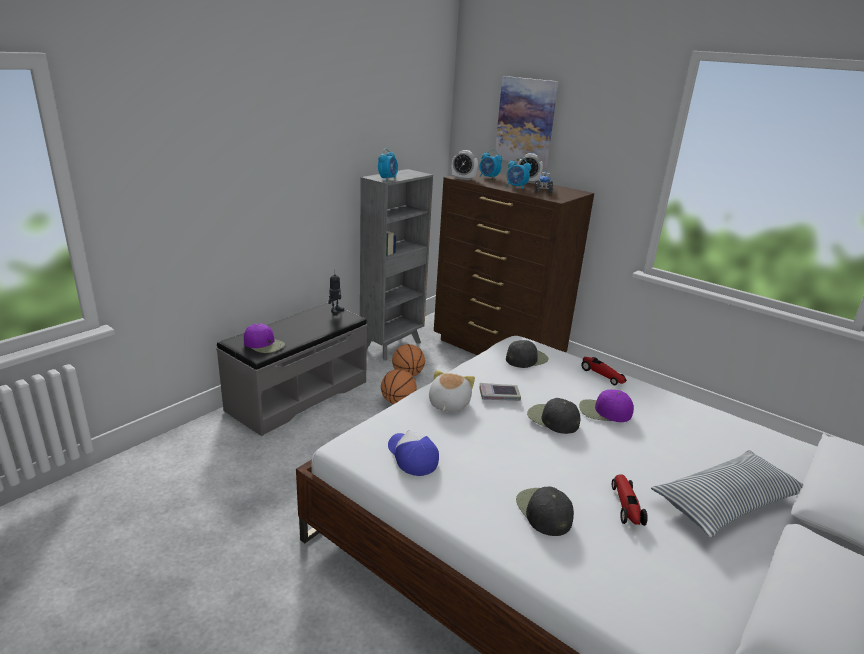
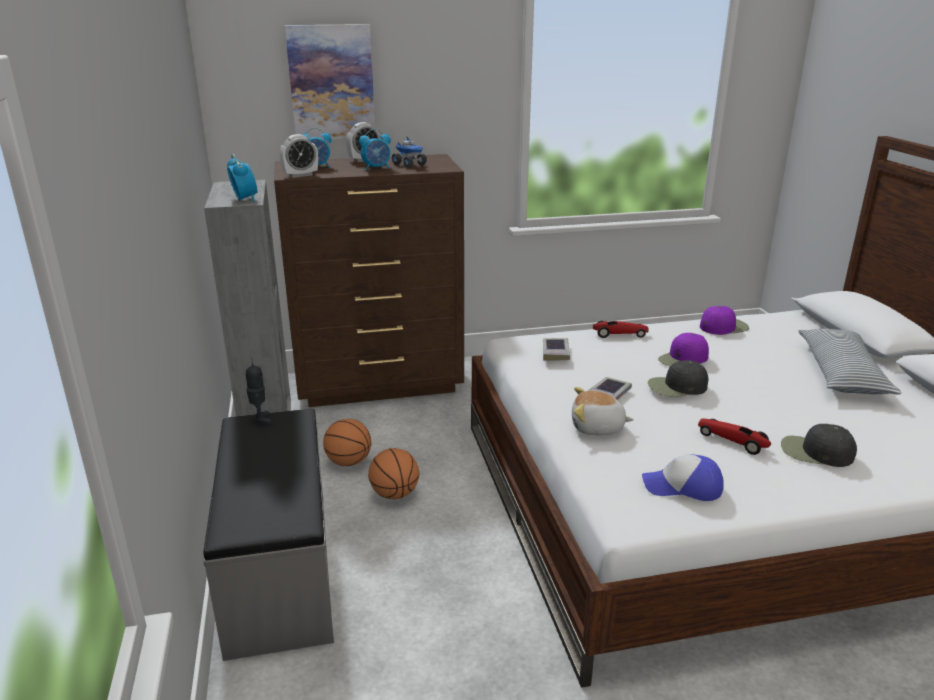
camera: 50 degrees left, 0 degrees up
purple cap [244,324,285,353] -> purple cap moved to [700,306,749,335]
plush toy [429,370,475,412] -> plush toy turned 45 degrees counterclockwise [572,387,634,435]
black cap [506,340,549,368] -> book [543,338,570,361]
toy car [612,474,648,526] -> toy car moved to [698,418,771,455]

